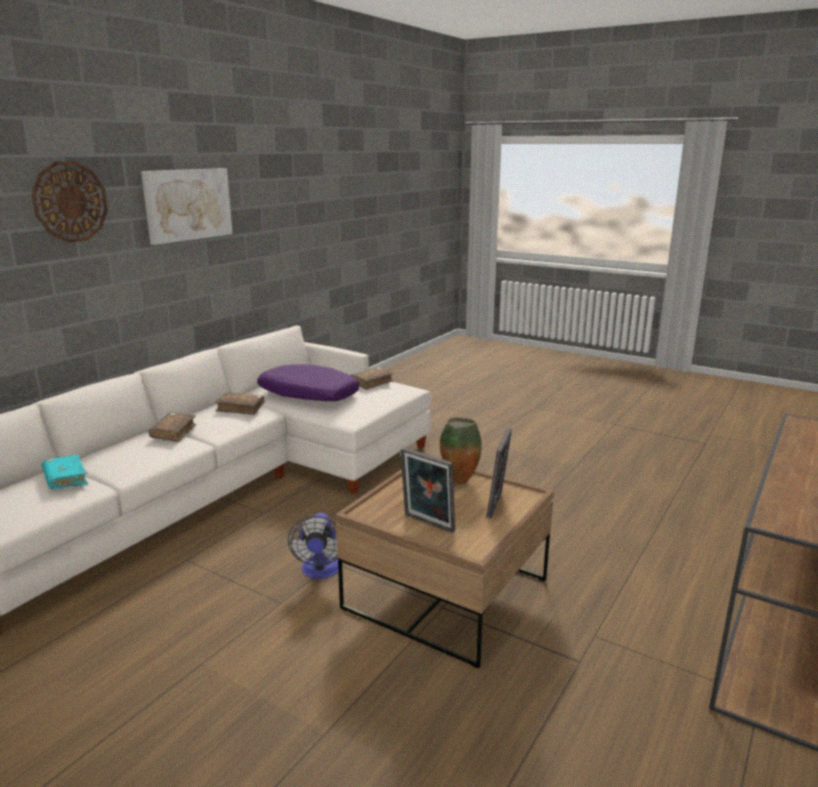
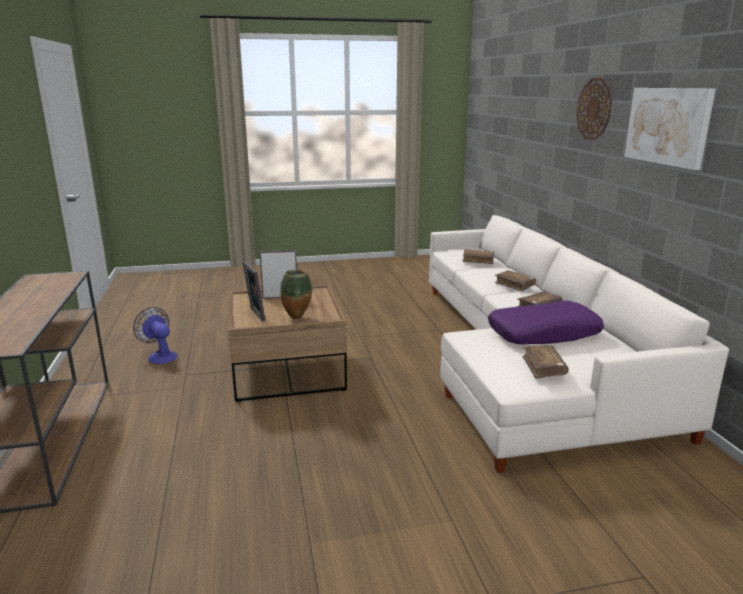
camera: 135 degrees right, 0 degrees up
turquoise book [42,455,88,489] -> brown book [463,250,494,264]
fan [288,513,338,579] -> fan moved to [133,307,177,364]

